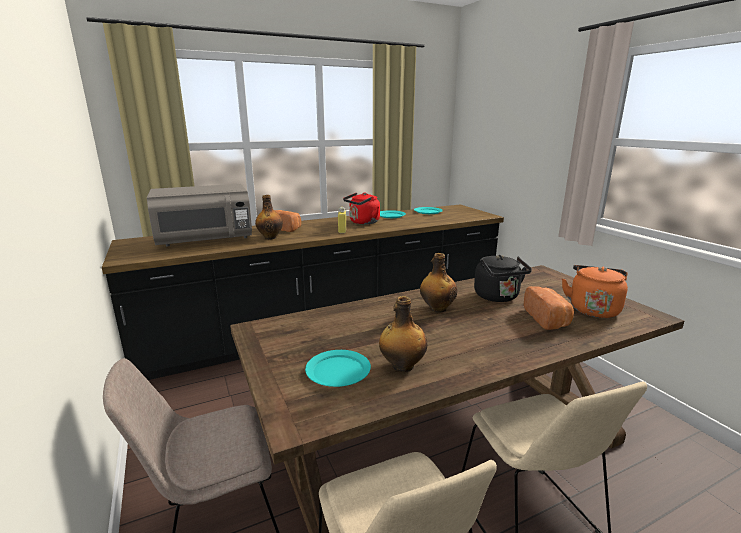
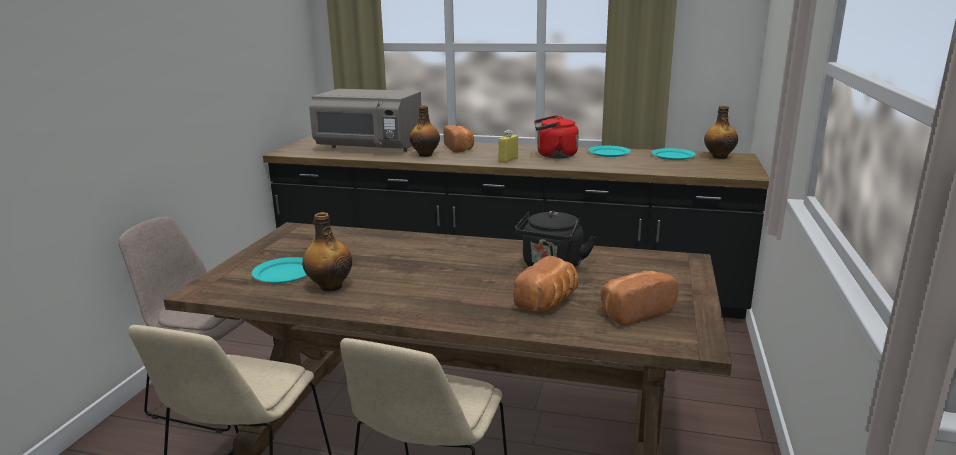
camera: 40 degrees right, 0 degrees up
bottle [420,253,457,313] -> bottle moved to [704,105,738,159]
orange kettle [562,265,628,318] -> bread [601,271,678,326]

